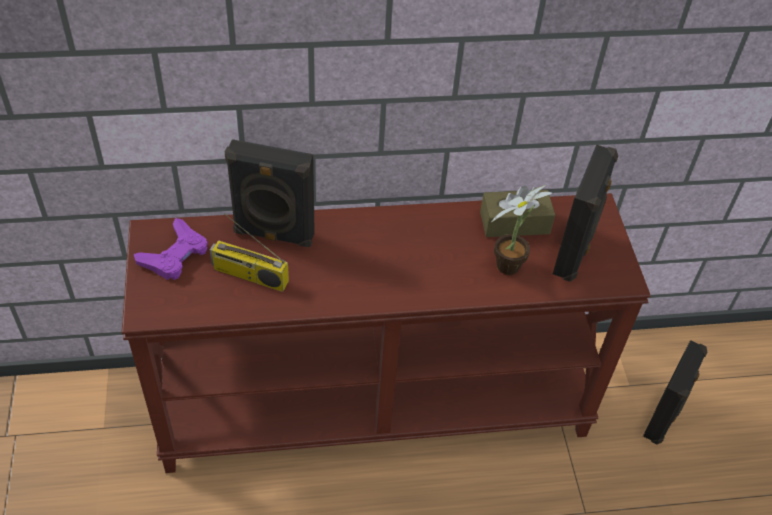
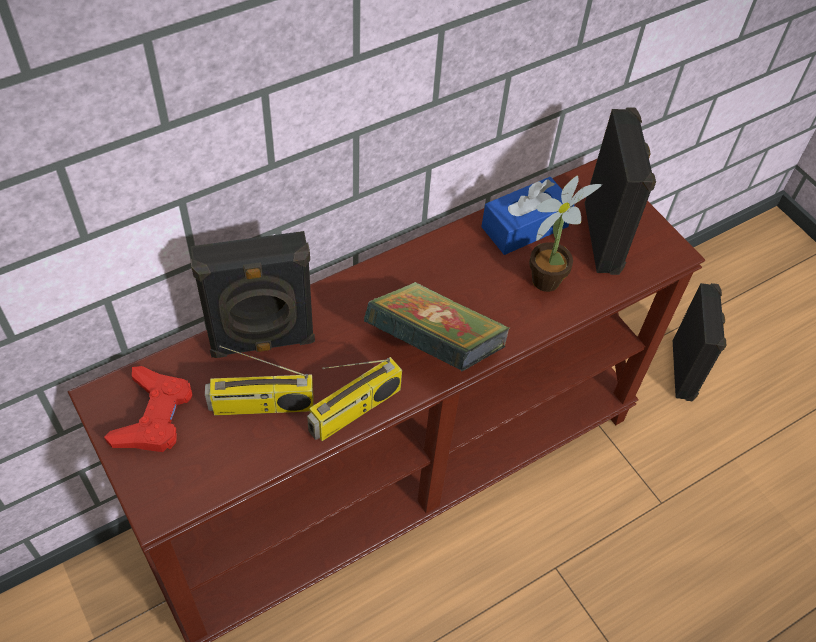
camera: 25 degrees left, 5 degrees up
purple game controller [134,218,208,280] -> red game controller [104,366,192,452]
brown tissue box [480,185,555,237] -> blue tissue box [481,177,575,255]
none -> radio [307,357,402,441]
none -> book [364,282,510,372]

